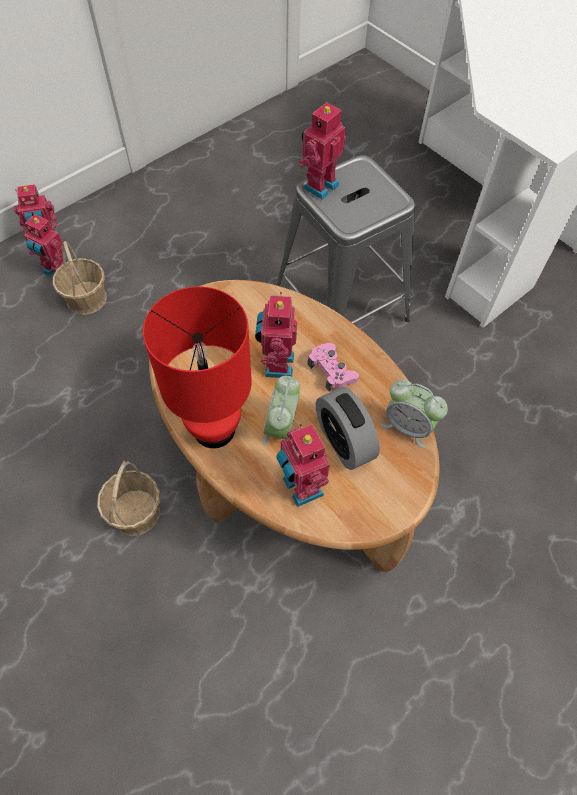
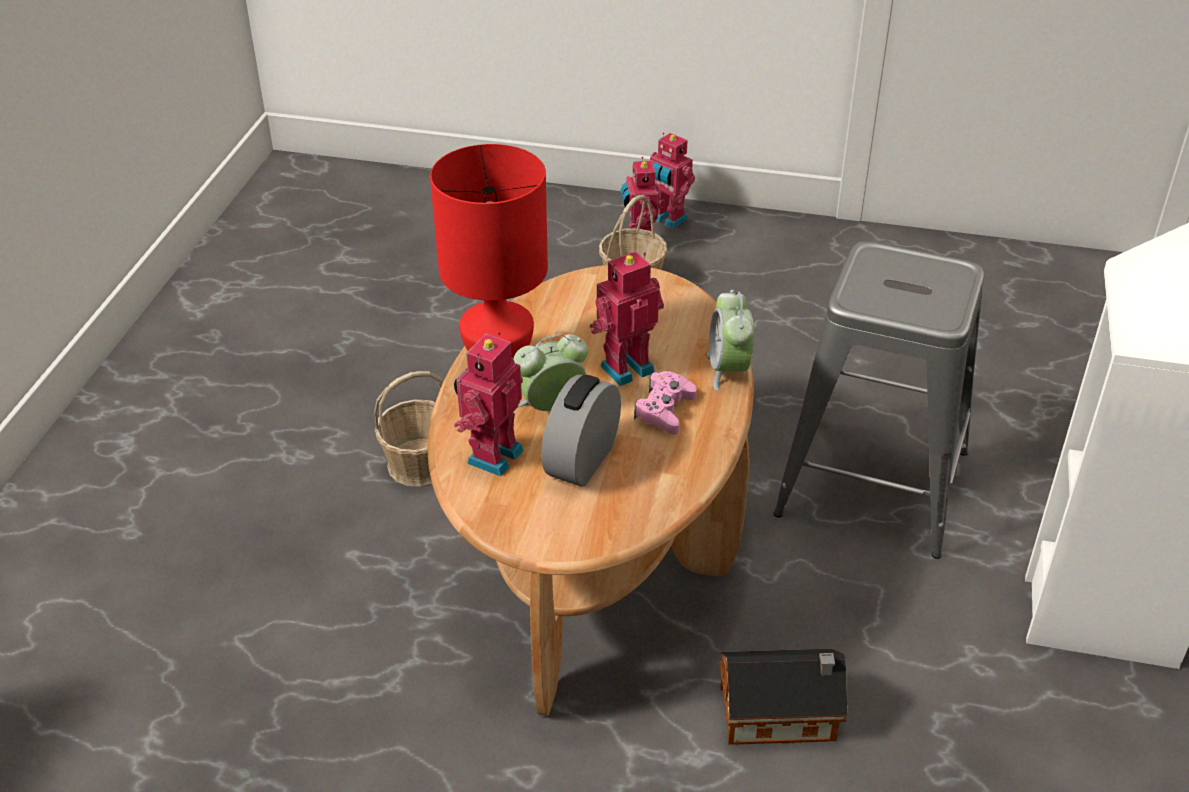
camera: 55 degrees right, 20 degrees down
toy robot [298,102,346,200] -> none
alarm clock [381,380,448,448] -> alarm clock moved to [707,290,754,391]
none -> toy house [720,649,848,745]

